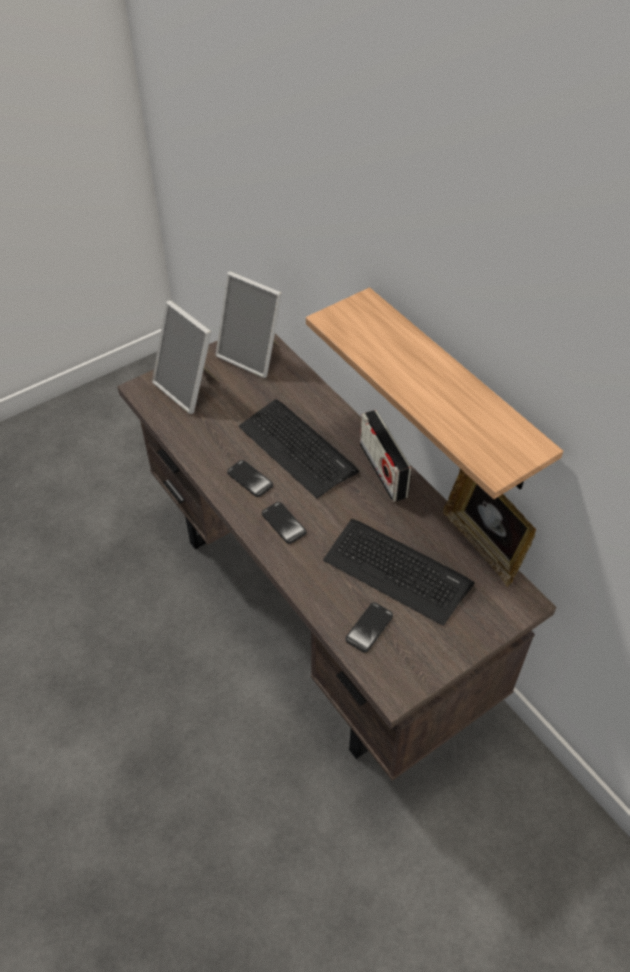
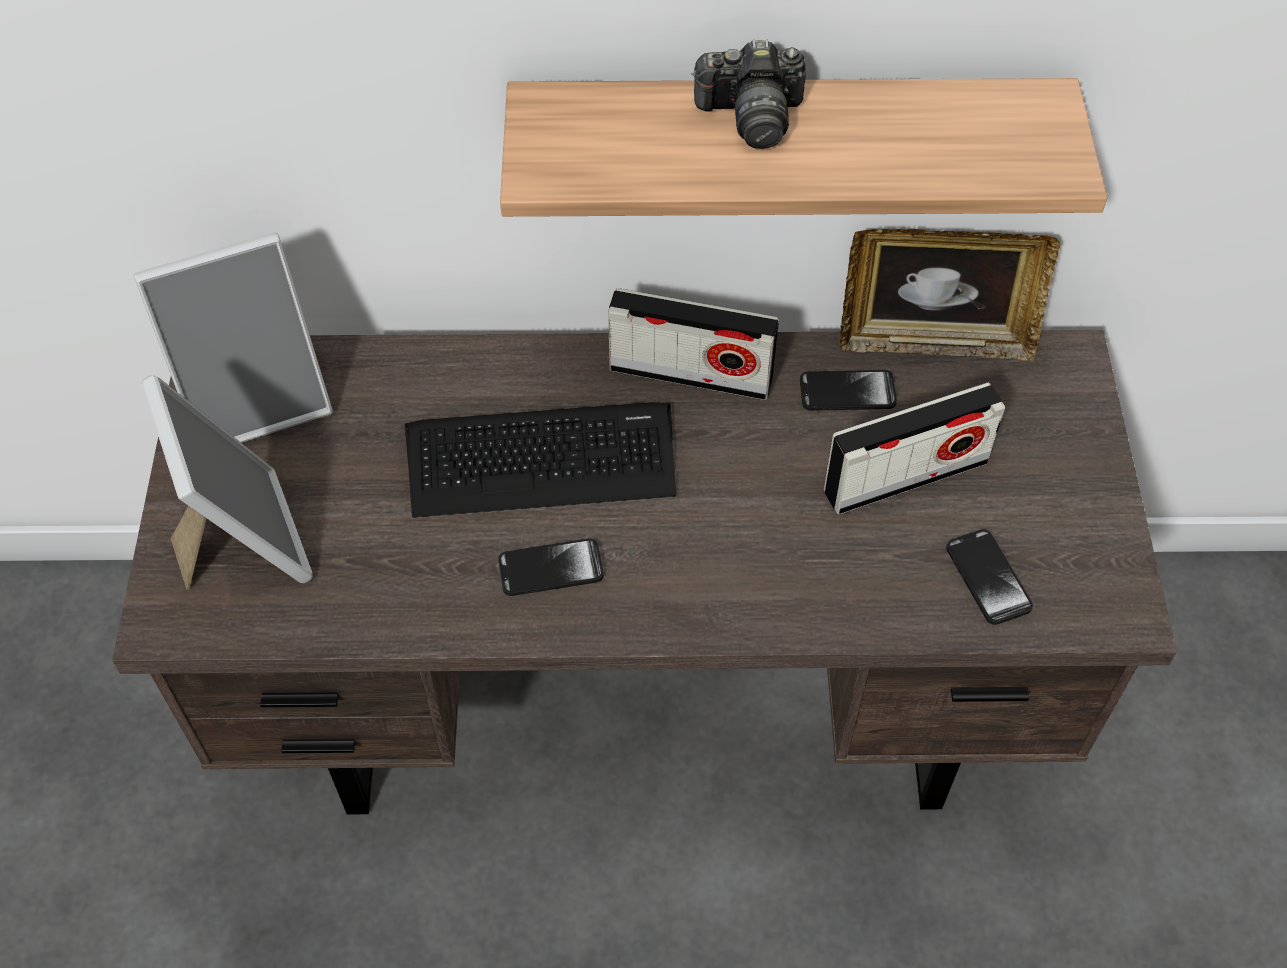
camera: 55 degrees left, 5 degrees up
picture frame [152,301,219,414] -> picture frame turned 105 degrees counterclockwise [142,375,313,590]
phone [262,502,306,544] -> phone moved to [800,370,897,411]
keyboard [323,519,475,626] -> radio [824,382,1005,514]
none -> camera [691,39,806,149]

